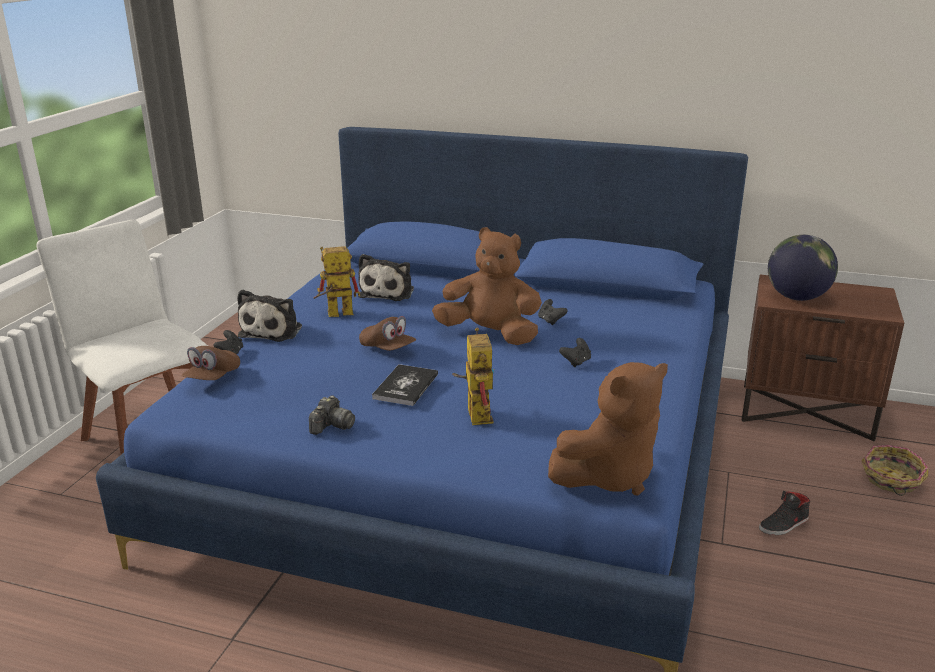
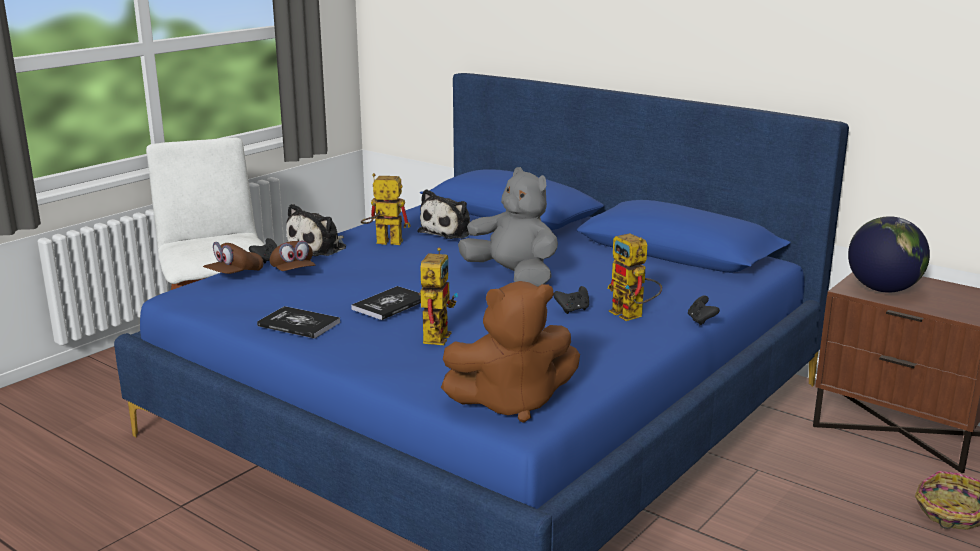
camera: 20 degrees right, 5 degrees down
camera [309,395,355,435] -> book [257,306,340,339]
brown cap [359,316,416,351] -> brown cap moved to [269,241,315,271]
brown plush toy [432,227,542,345] -> grey plush toy [458,167,558,287]
black game controller [538,299,568,325] -> black game controller moved to [688,296,720,325]
black shoe [759,491,810,535] -> none
none -> toy robot [607,233,662,321]

